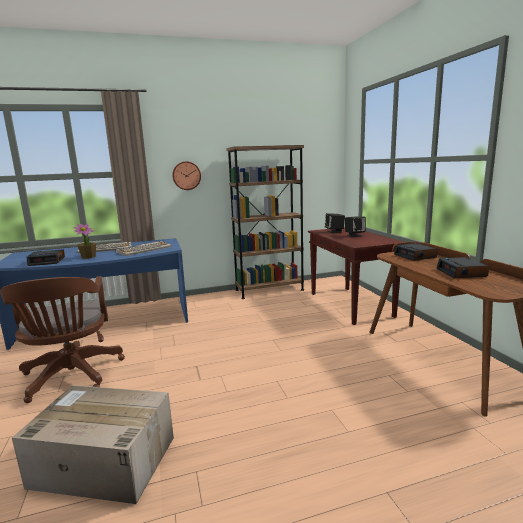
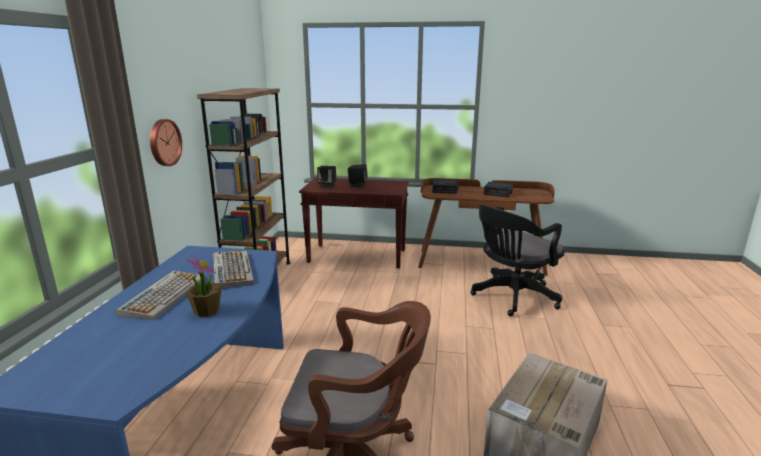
camera: 65 degrees left, 5 degrees up
alarm clock [27,249,65,266] -> none
none -> black office chair [470,204,564,316]

